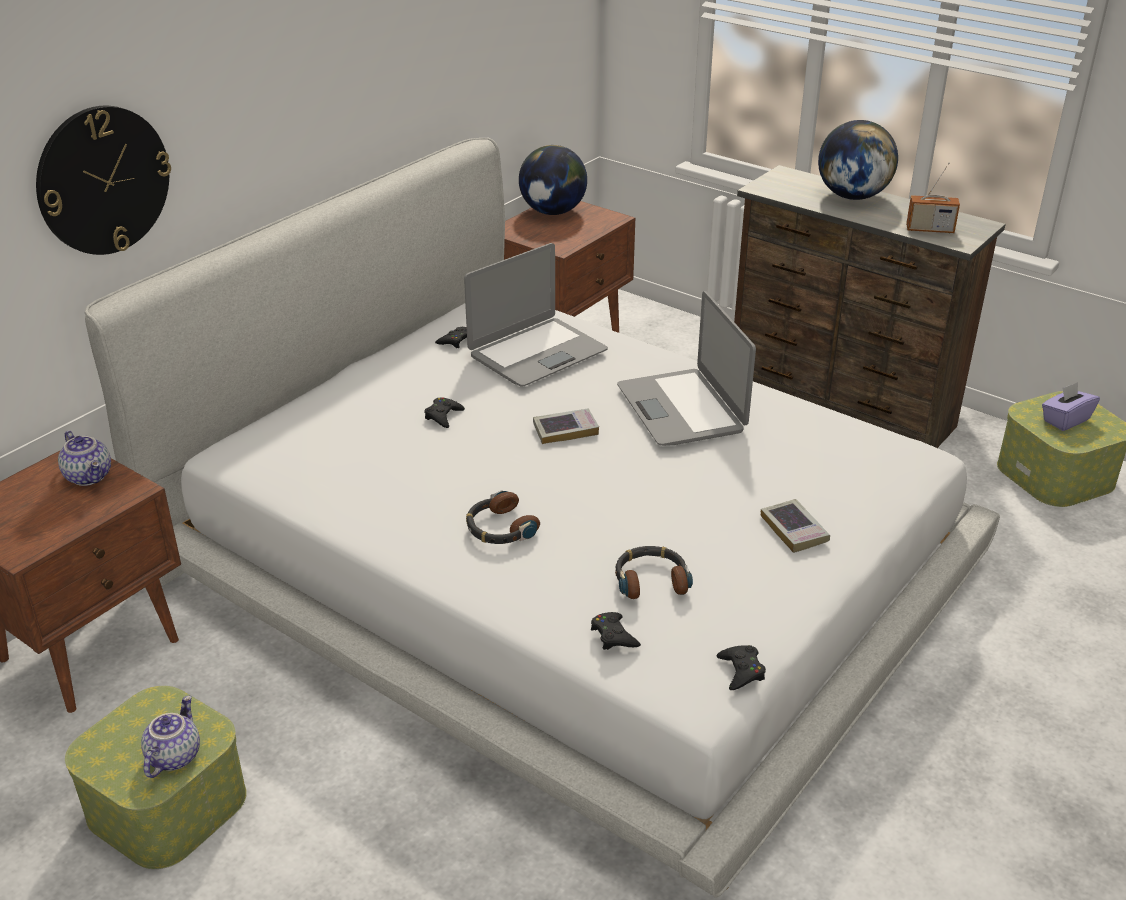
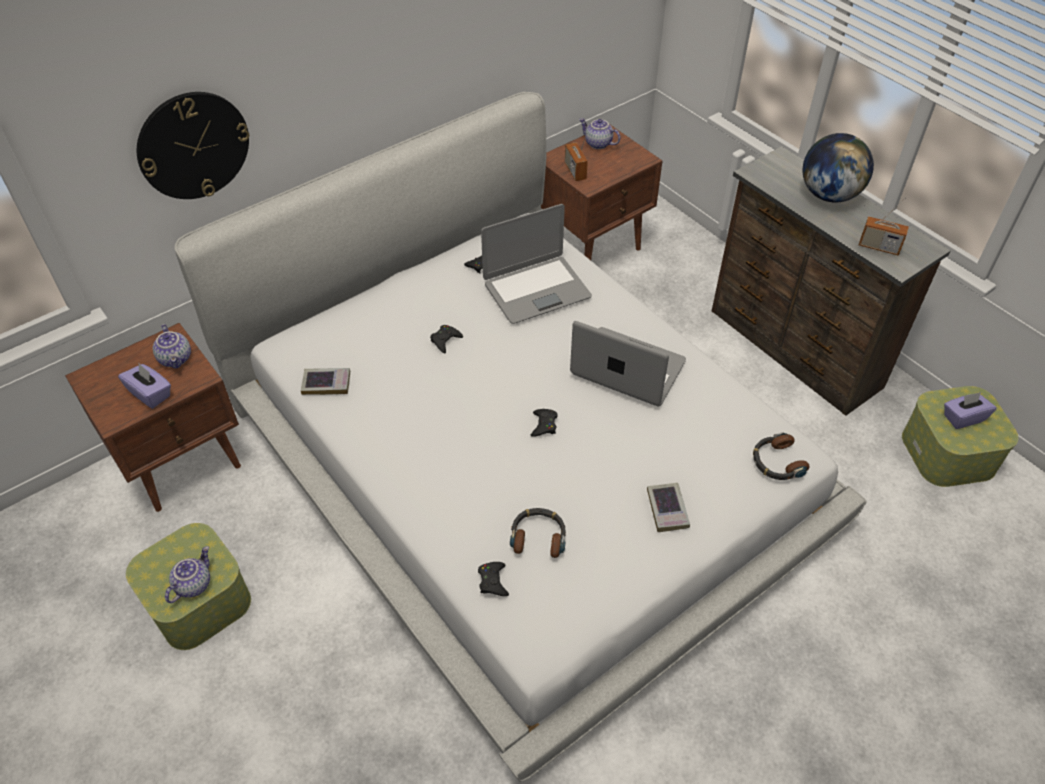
camera: 15 degrees right, 15 degrees up
headphones [466,490,540,544] -> headphones moved to [753,432,809,480]
globe [519,145,587,215] -> teapot [579,118,620,149]
book [533,408,599,444] -> book moved to [301,368,350,395]
laptop [617,291,756,446] -> laptop turned 120 degrees clockwise [570,321,686,406]
black game controller [717,645,766,690] -> black game controller moved to [531,409,557,437]
none -> purple tissue box [118,364,171,409]
none -> radio [565,133,588,181]

